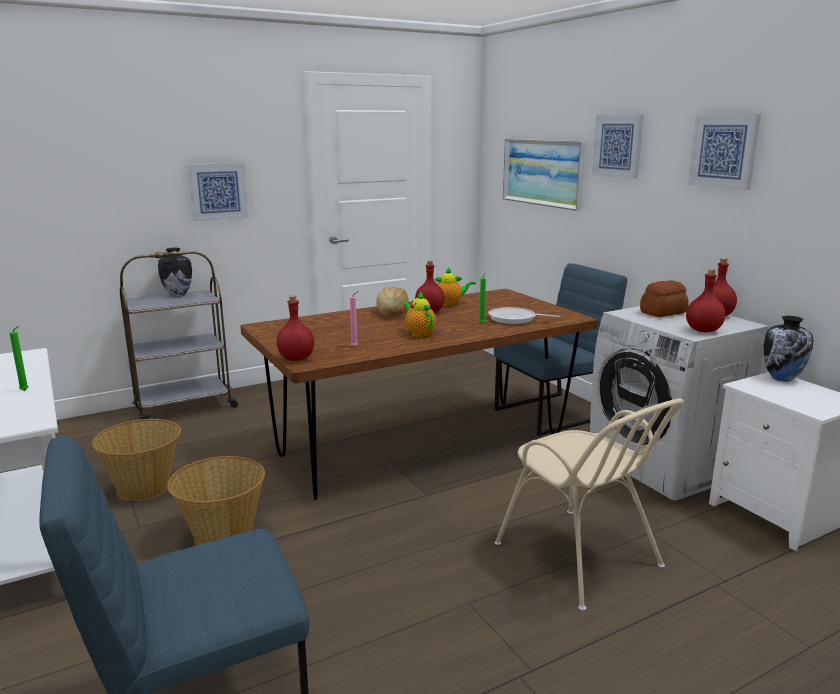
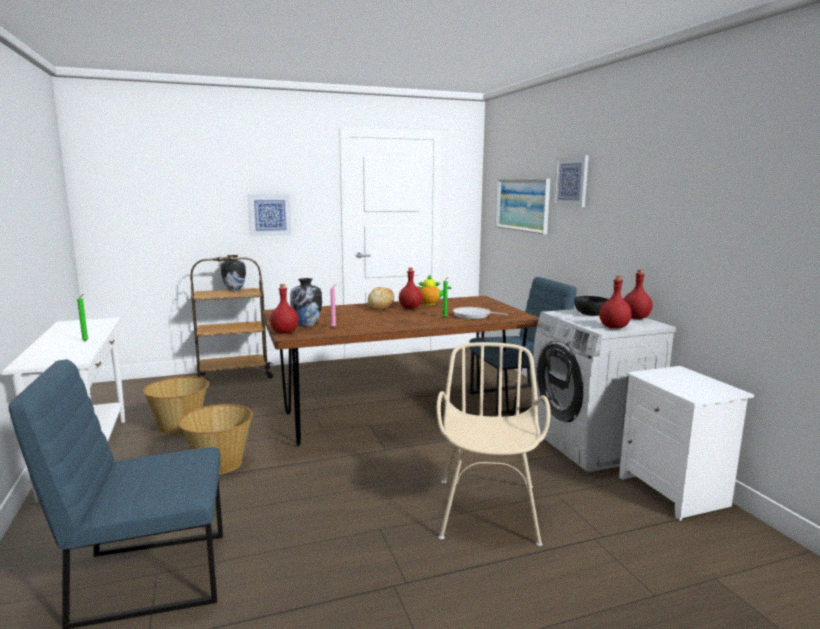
camera: 10 degrees right, 5 degrees down
grey cart [120,251,238,419] -> brown cart [191,256,273,381]
teapot [403,291,436,337] -> none
beige chair [495,399,684,610] -> beige chair turned 150 degrees counterclockwise [437,342,551,546]
bread [640,280,688,317] -> black bowl [574,296,608,316]
picture [688,114,761,190] -> none
vase [764,316,813,382] -> vase moved to [290,278,322,327]

